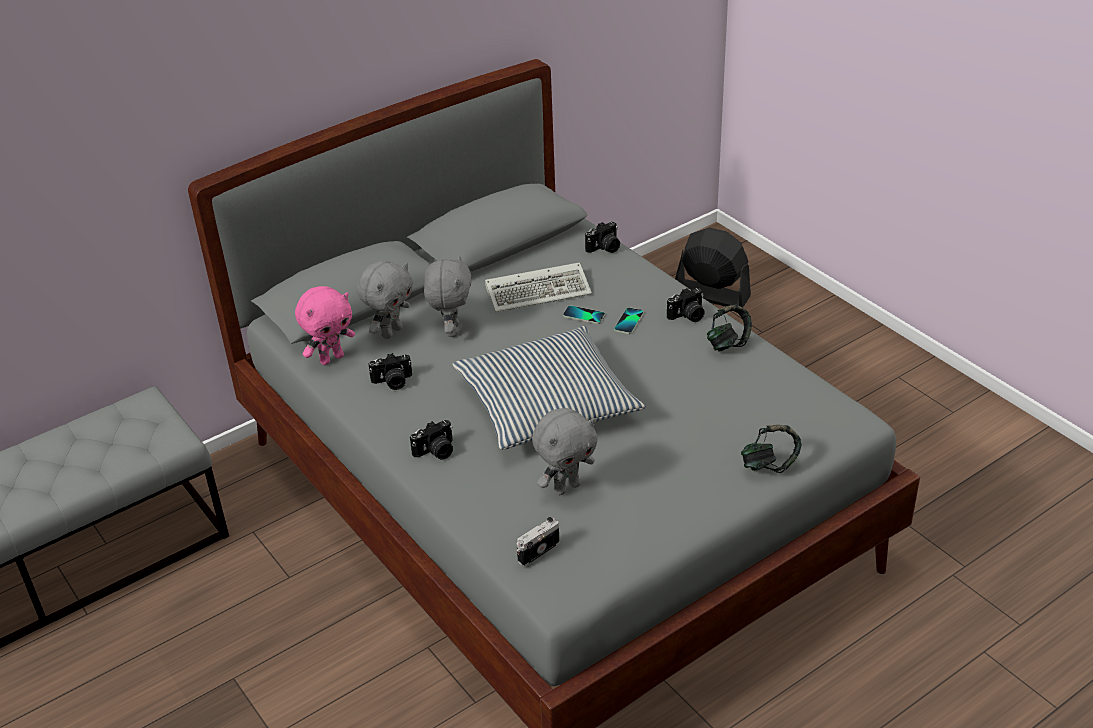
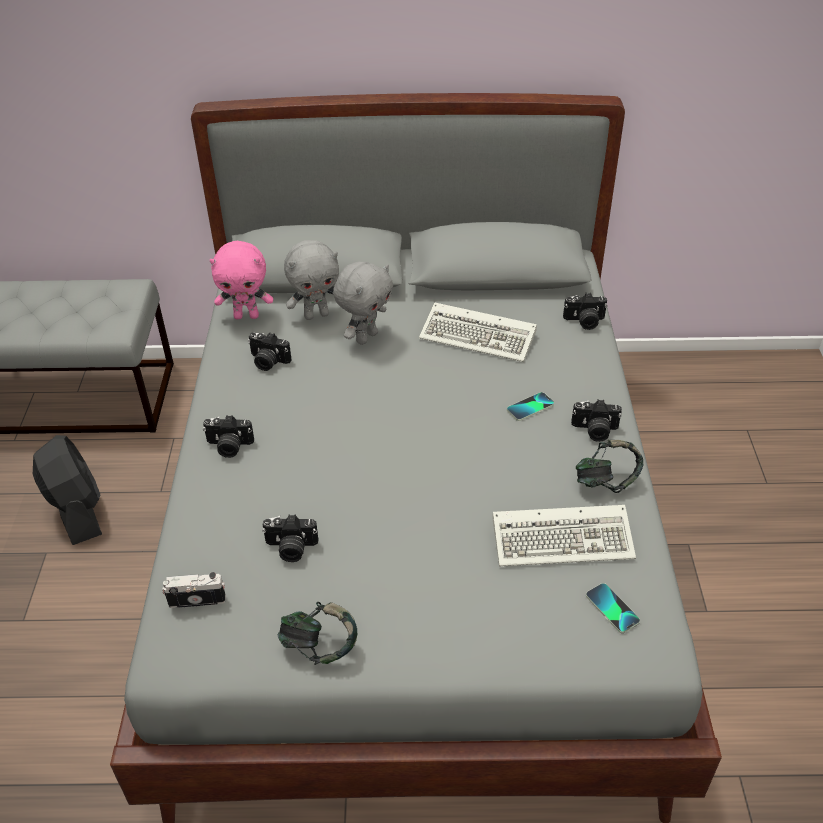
camera: 35 degrees right, 5 degrees up
pillow [453,326,646,450] -> none
grey plush toy [532,408,598,495] -> camera [262,515,318,562]
phone [563,305,605,324] -> phone moved to [586,583,640,633]
black fan [675,227,751,307] -> black fan moved to [33,435,102,545]
headphones [741,425,802,473] -> headphones moved to [278,602,357,665]
none -> keyboard [493,505,636,567]

